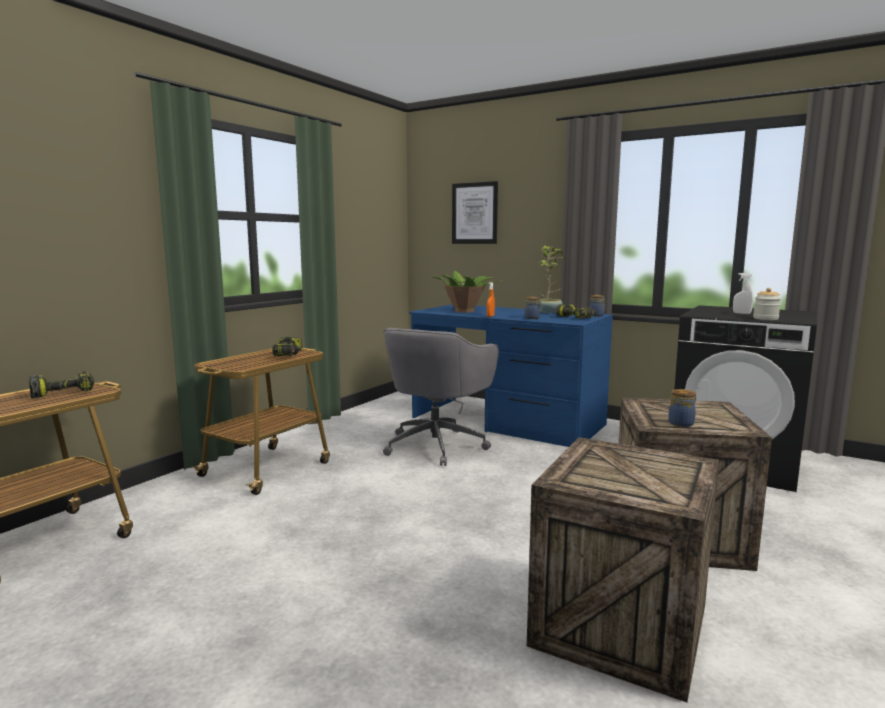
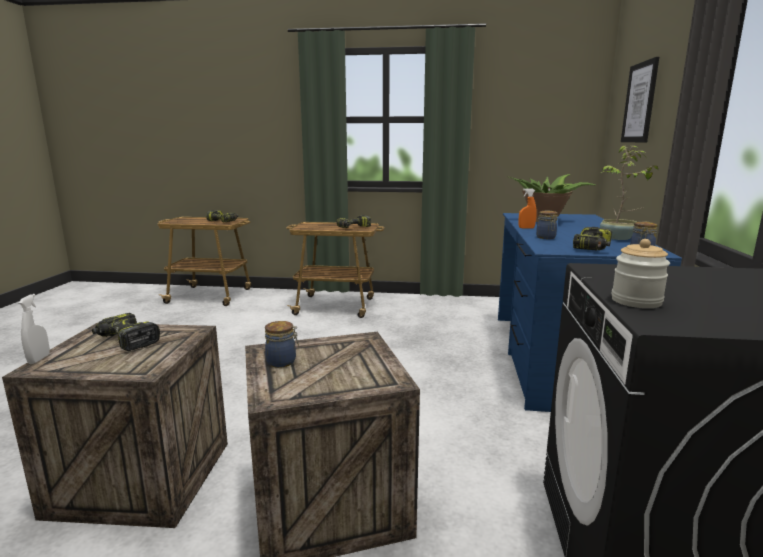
camera: 65 degrees right, 5 degrees up
grey office chair [383,328,499,466] -> none
white spray bottle [733,273,754,314] -> white spray bottle moved to [19,294,50,364]
none -> power drill [92,313,160,351]

